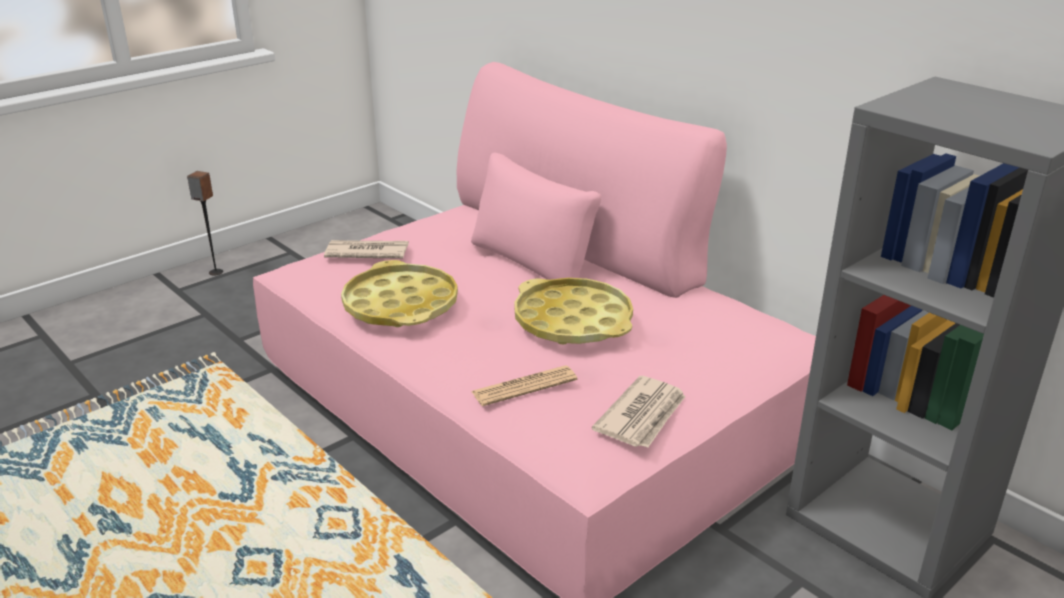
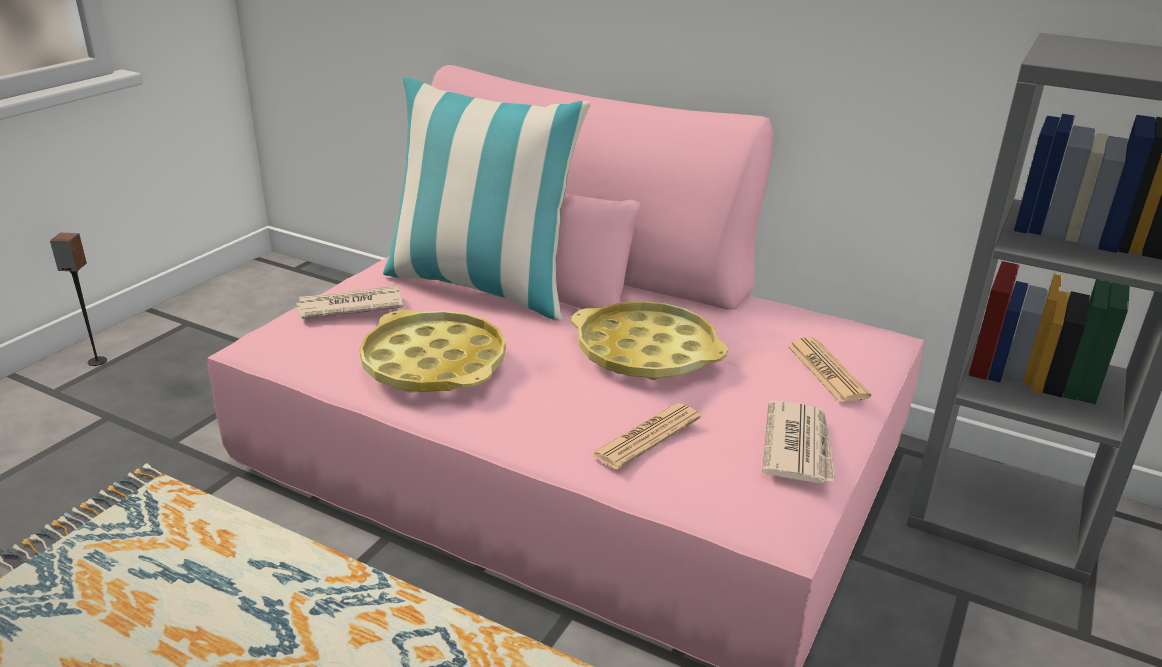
camera: 20 degrees left, 0 degrees up
none -> pillow [383,77,590,320]
none -> newspaper [787,337,871,403]

